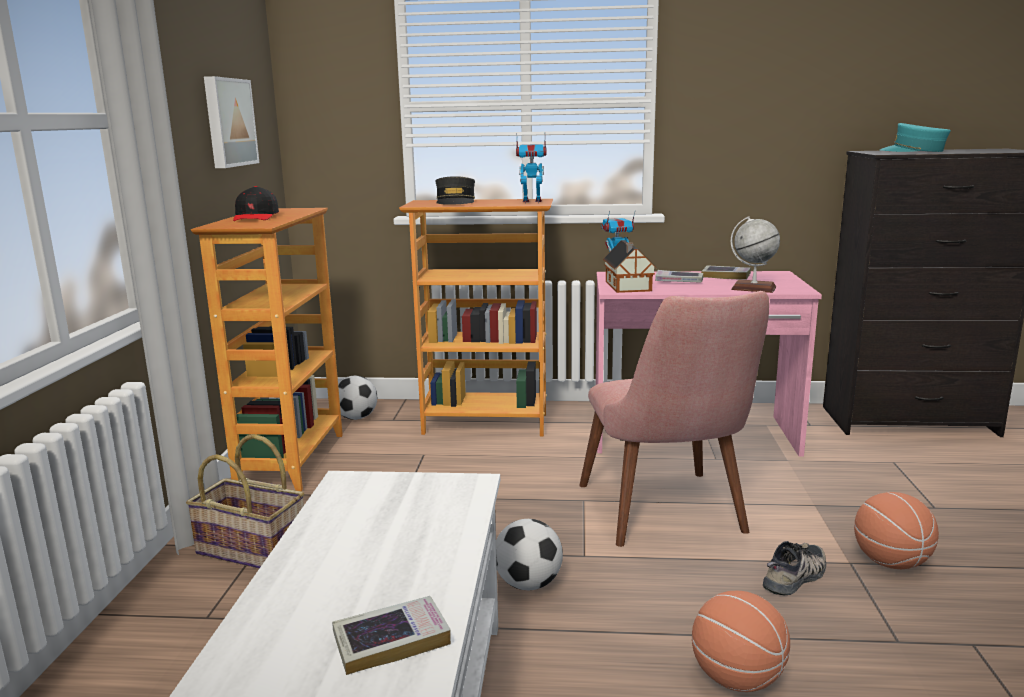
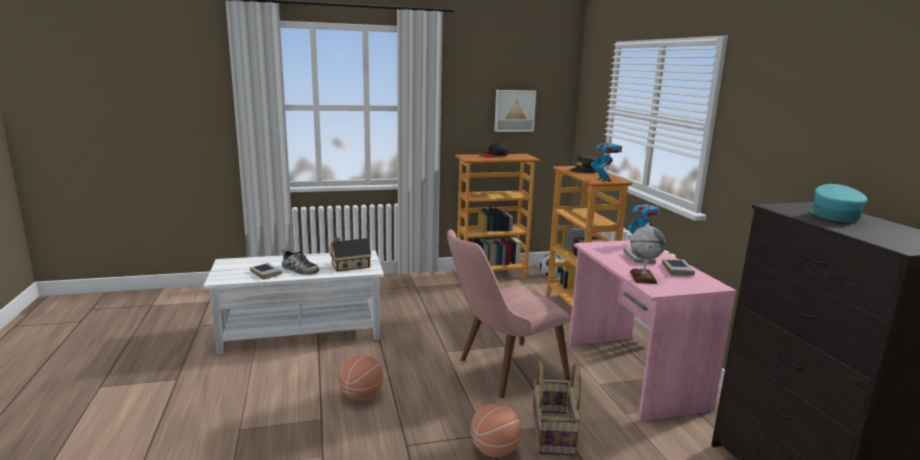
camera: 70 degrees right, 0 degrees up
basket [186,434,304,569] -> basket moved to [533,361,581,455]
football [496,519,563,590] -> none
toy house [603,240,657,293] -> toy house moved to [329,237,371,272]
shoe [763,541,826,596] -> shoe moved to [282,250,319,275]

